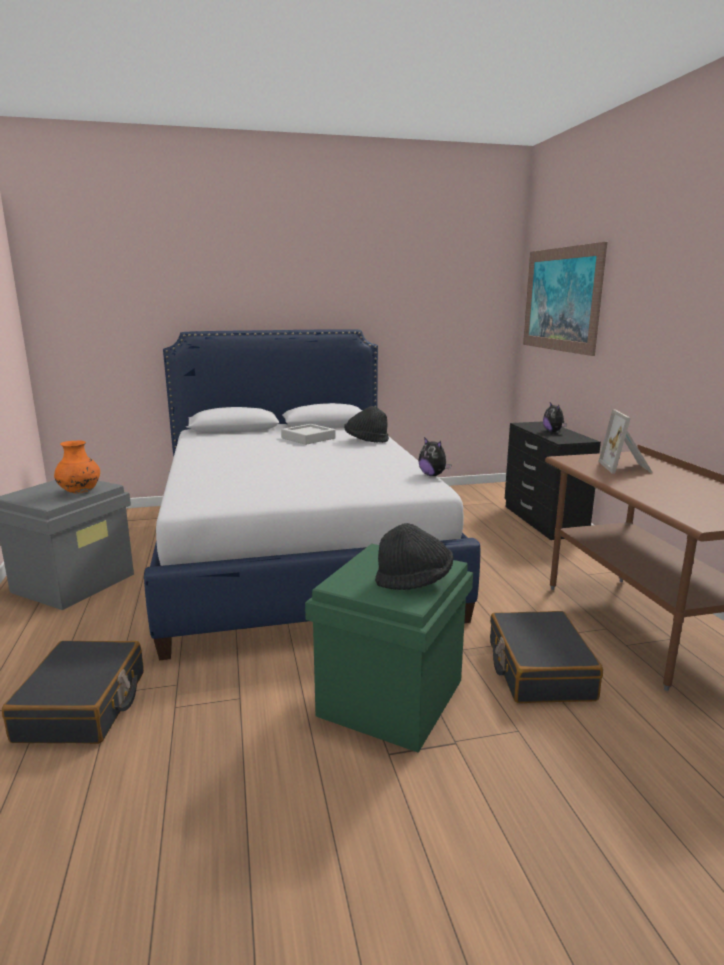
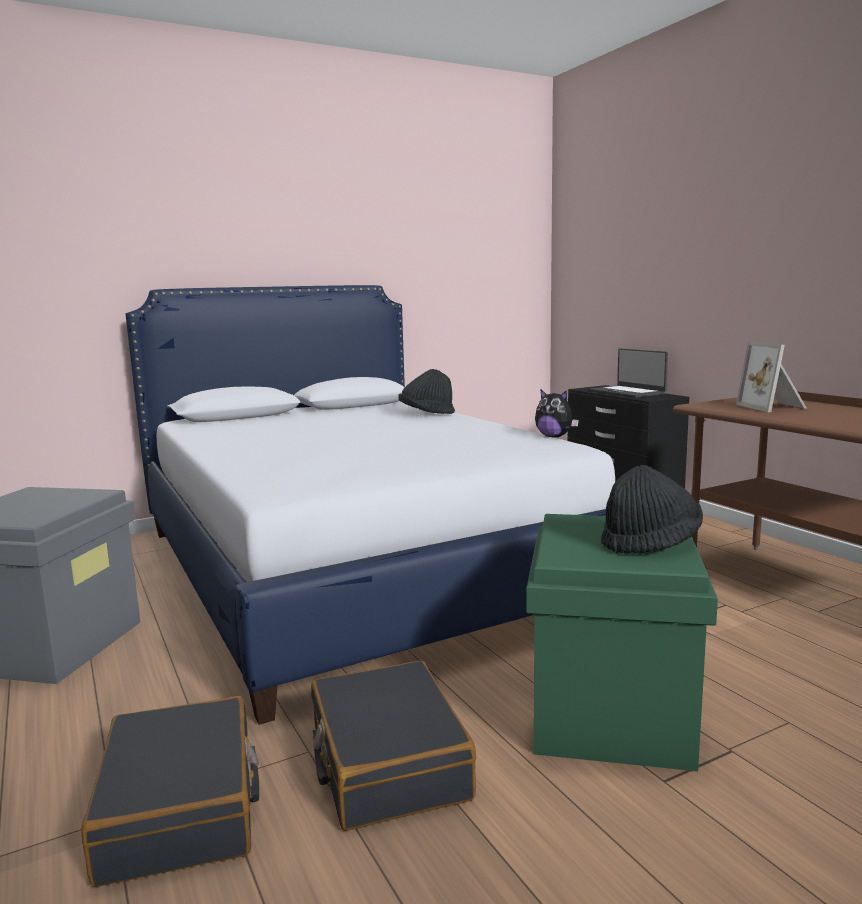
camera: 15 degrees left, 5 degrees down
orange vase [54,441,100,493] -> none
grey tray [281,424,336,445] -> none
black suitcase [490,611,603,703] -> black suitcase moved to [311,661,476,831]
picture [523,242,607,356] -> none
plush toy [543,402,567,432] -> laptop [589,348,668,398]

